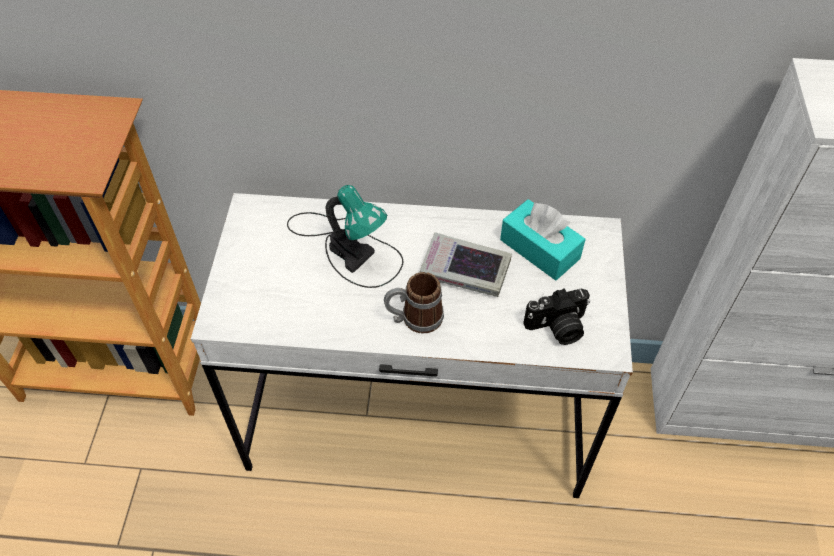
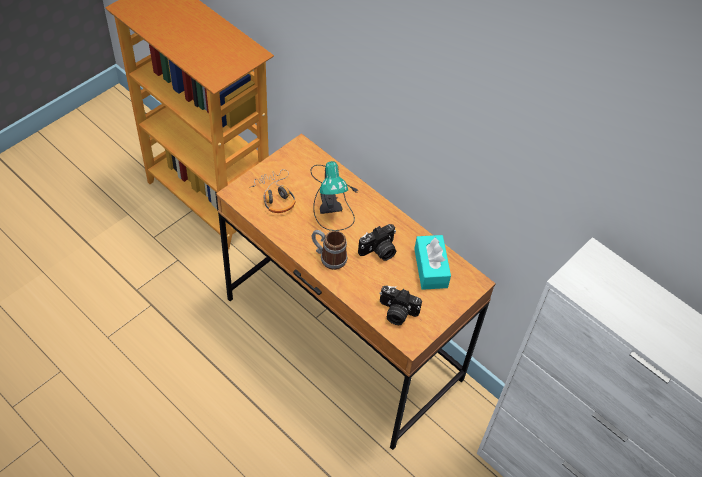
camera: 35 degrees right, 0 degrees up
white desk [191,193,633,498] -> brown desk [216,133,496,450]
book [420,232,512,297] -> camera [358,224,396,261]
none -> headphones [249,169,296,213]

